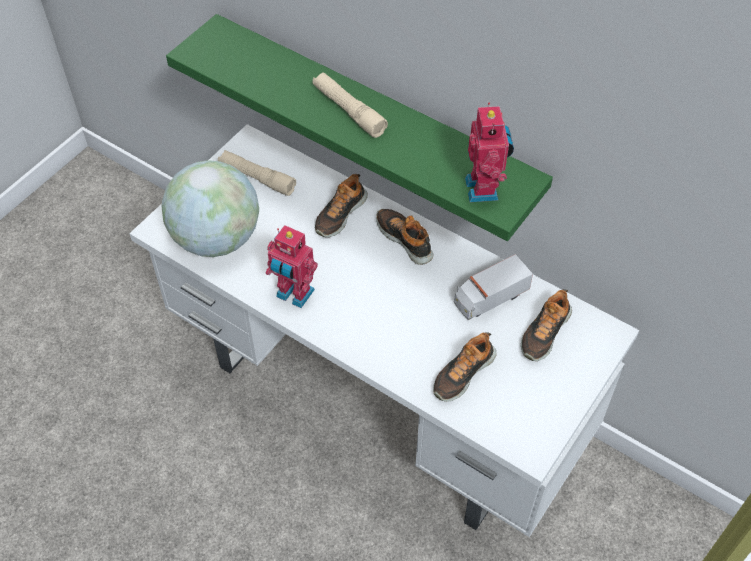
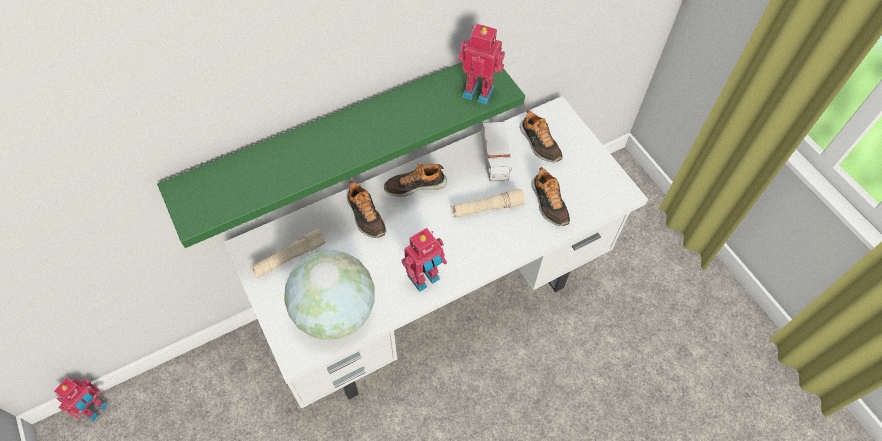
camera: 65 degrees left, 5 degrees up
beige flashlight [312,72,388,138] -> beige flashlight moved to [451,189,525,218]
none -> toy robot [54,378,108,421]

